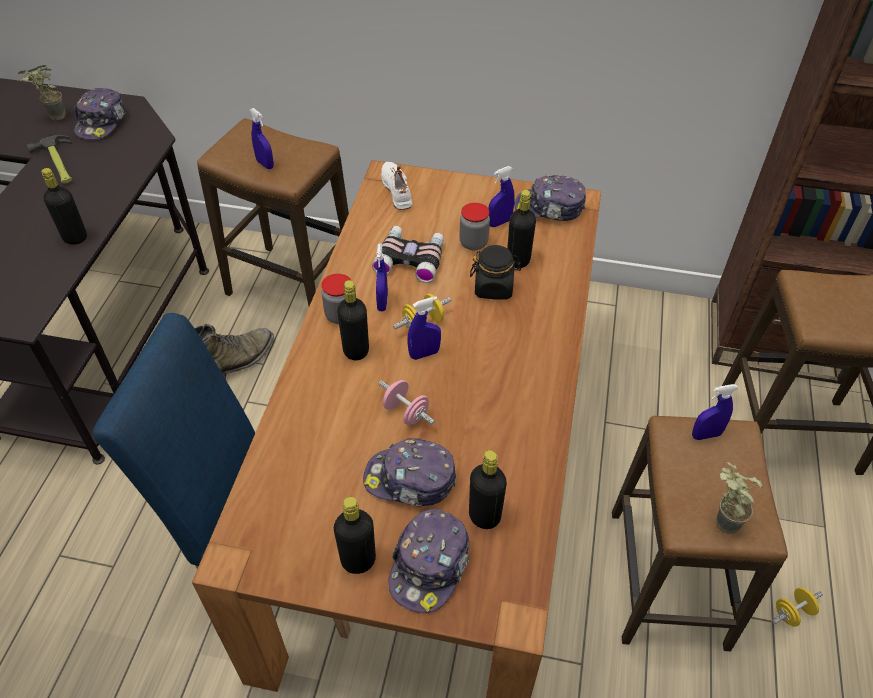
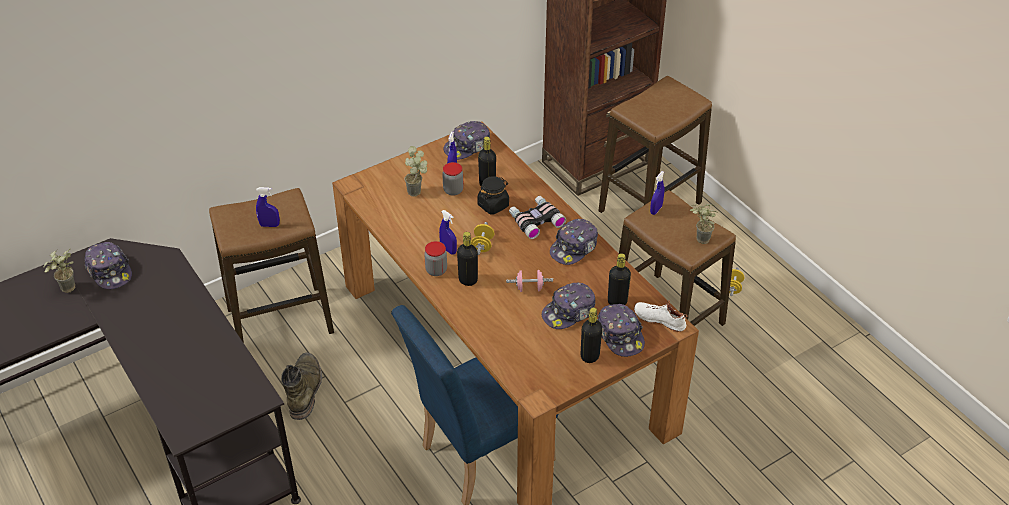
camera: 45 degrees left, 5 degrees down
hammer [27,135,72,184] -> none
black bottle [41,168,87,245] -> none
binoculars [372,226,444,283] -> binoculars moved to [509,196,566,239]
white shoe [381,162,412,210] -> white shoe moved to [634,300,687,332]
blue spray bottle [407,296,441,360] -> none
none -> potted plant [404,146,428,197]
none -> cap [550,219,598,265]

